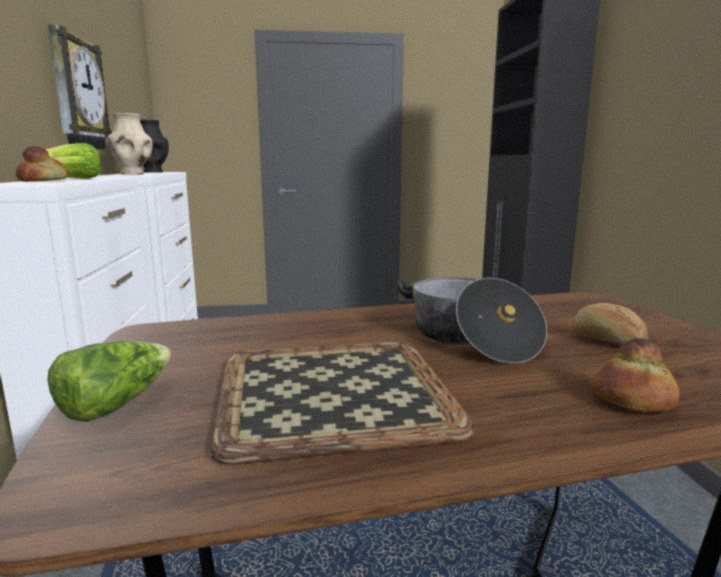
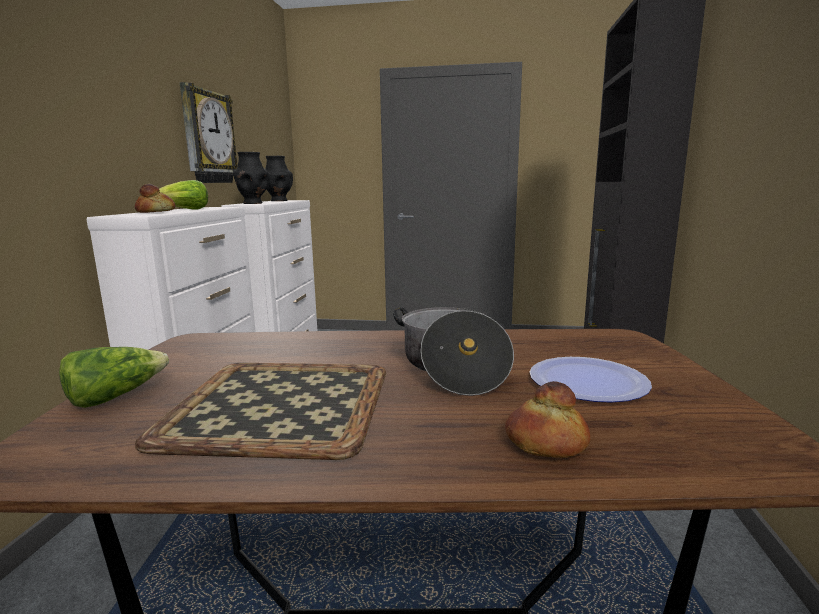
camera: 15 degrees right, 0 degrees up
beige vase [108,113,153,175] -> black vase [233,152,270,204]
bread [572,303,648,345] -> plate [530,357,652,403]

